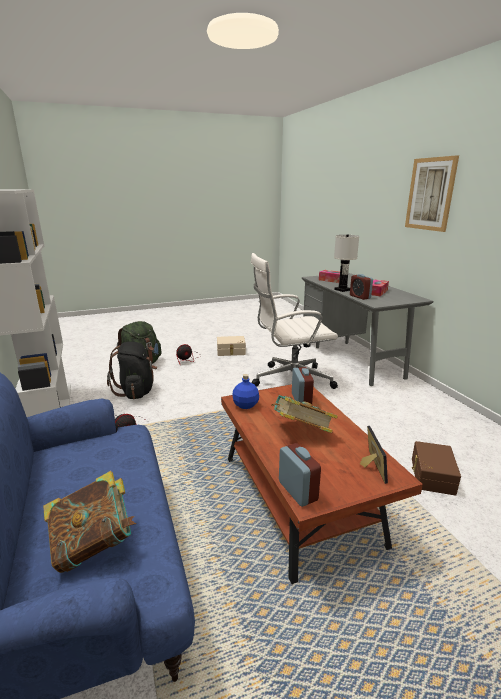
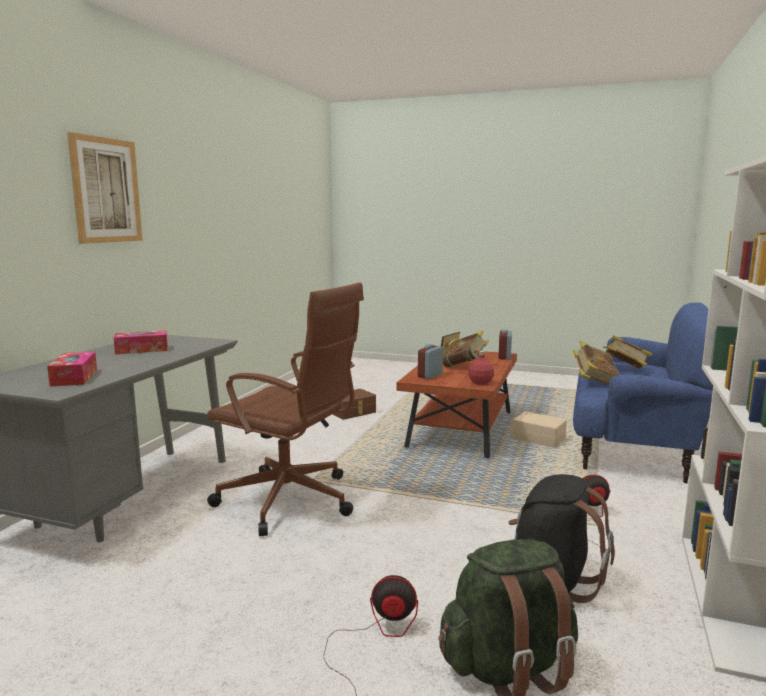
camera: 140 degrees left, 10 degrees down
beige storage box [217,336,246,356] -> beige storage box moved to [512,412,567,448]
blue bottle [232,374,259,409] -> red bottle [468,351,494,385]
white office chair [251,253,338,389] -> brown office chair [207,282,364,536]
white table lamp [334,234,359,292] -> none
alarm clock [350,274,373,300] -> none
none -> book [573,341,620,386]

